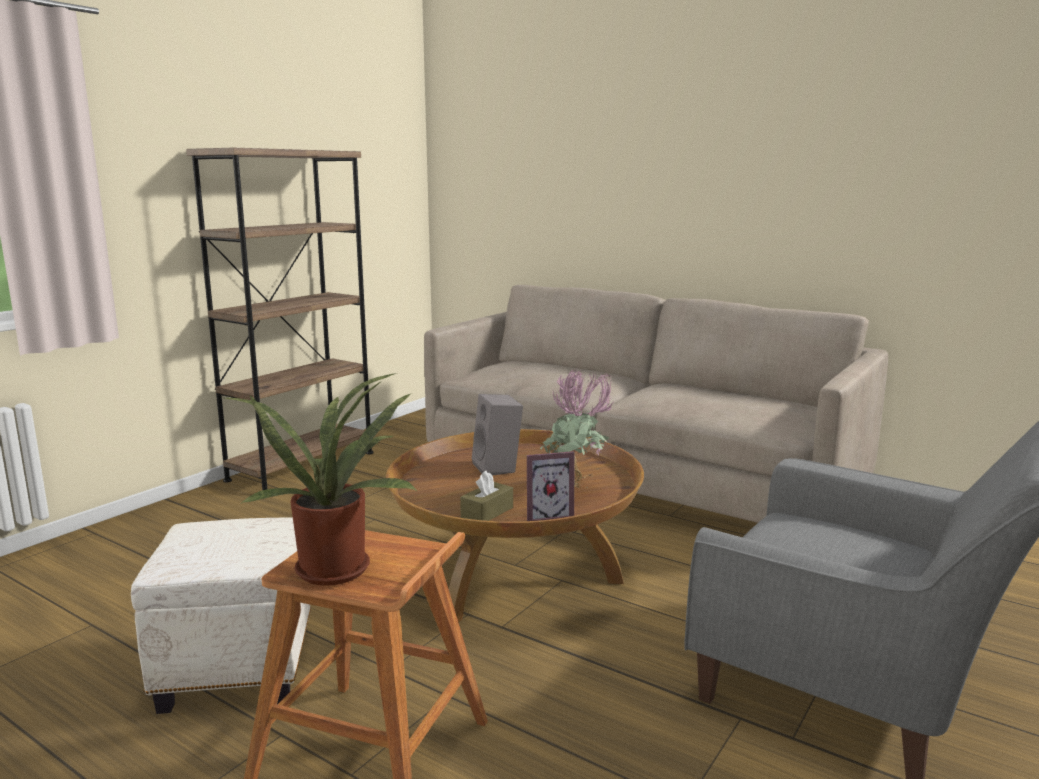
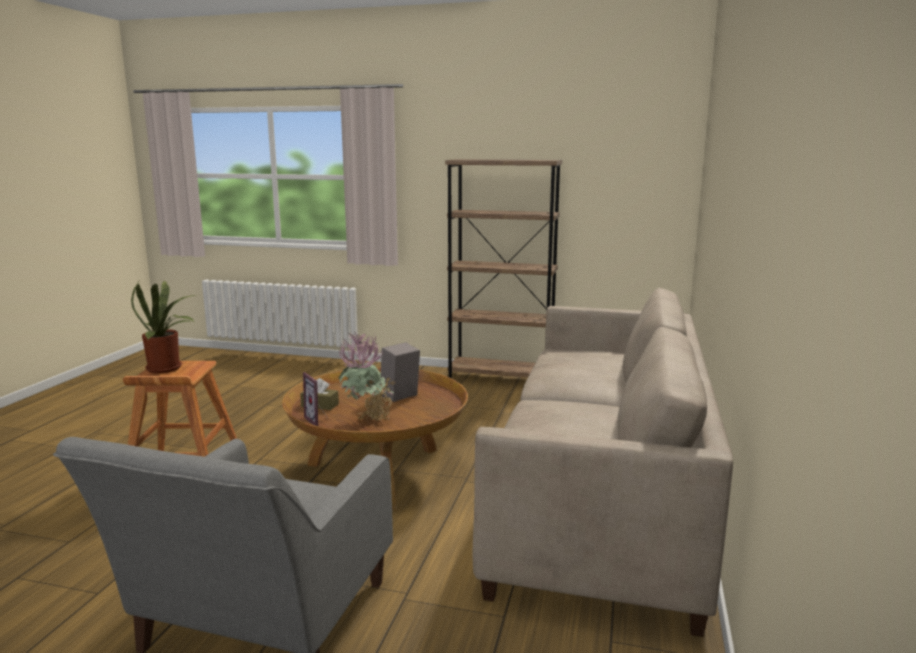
camera: 70 degrees right, 0 degrees up
white ottoman [131,518,311,714] -> none

